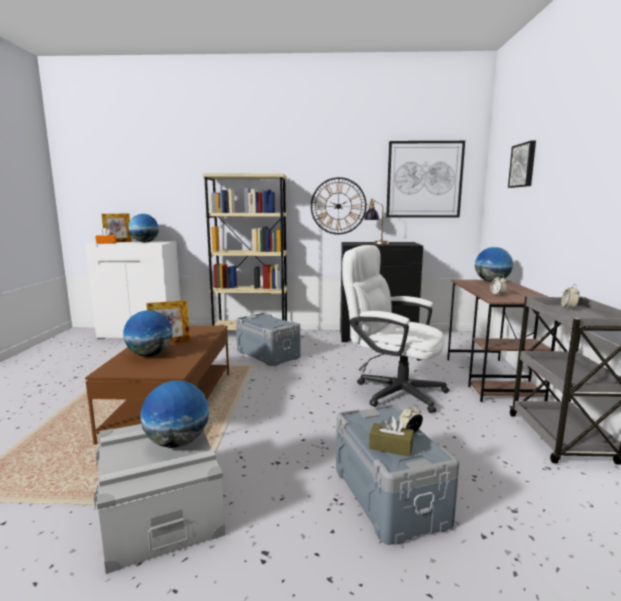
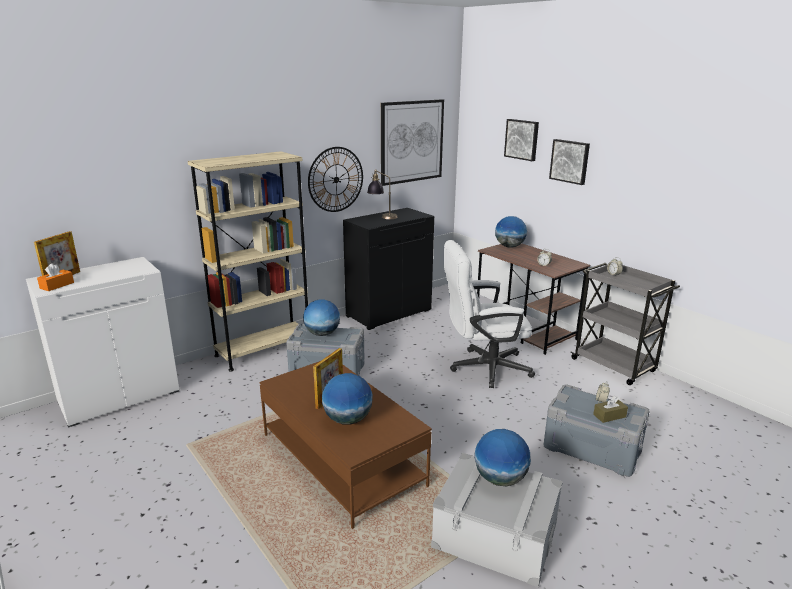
camera: 40 degrees left, 10 degrees up
globe [128,214,159,242] -> globe moved to [303,299,340,336]
none -> picture [549,139,590,185]

